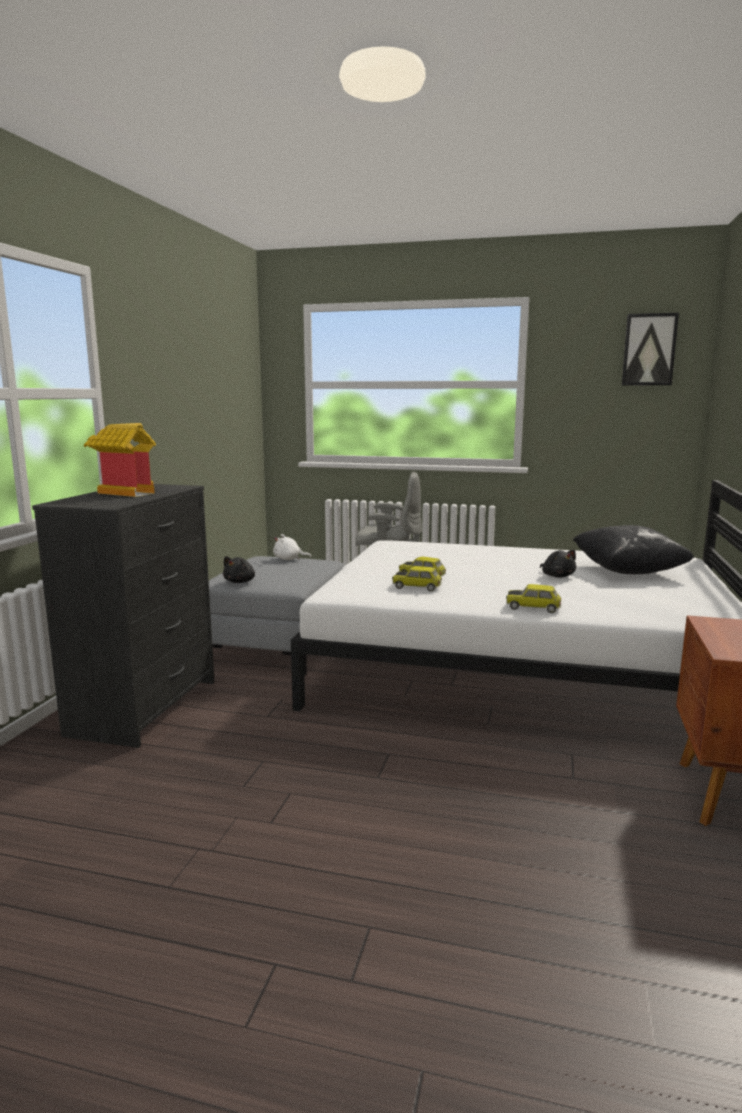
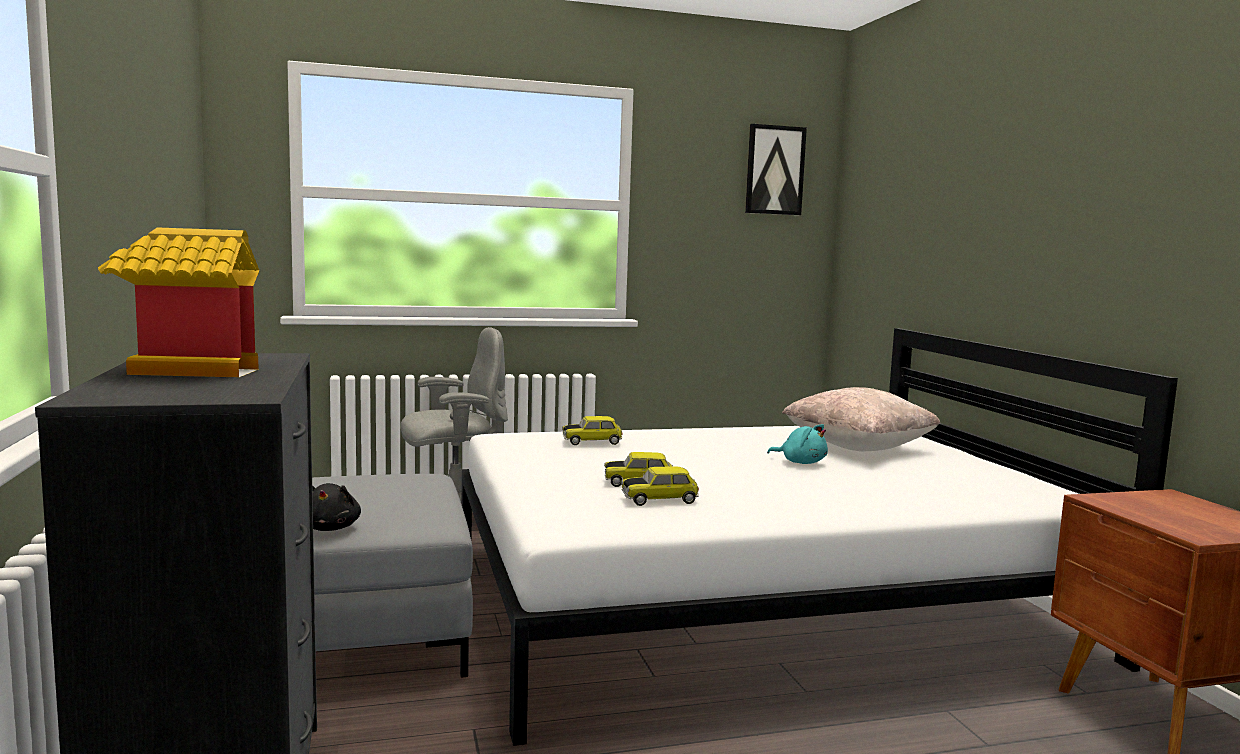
camera: 30 degrees left, 5 degrees down
white plush toy [273,534,312,560] -> none
toy car [506,584,561,613] -> toy car moved to [562,416,623,445]
black plush toy [540,550,576,577] -> turquoise plush toy [767,424,828,464]
black pillow [573,525,694,574] -> beige pillow [782,387,941,451]

